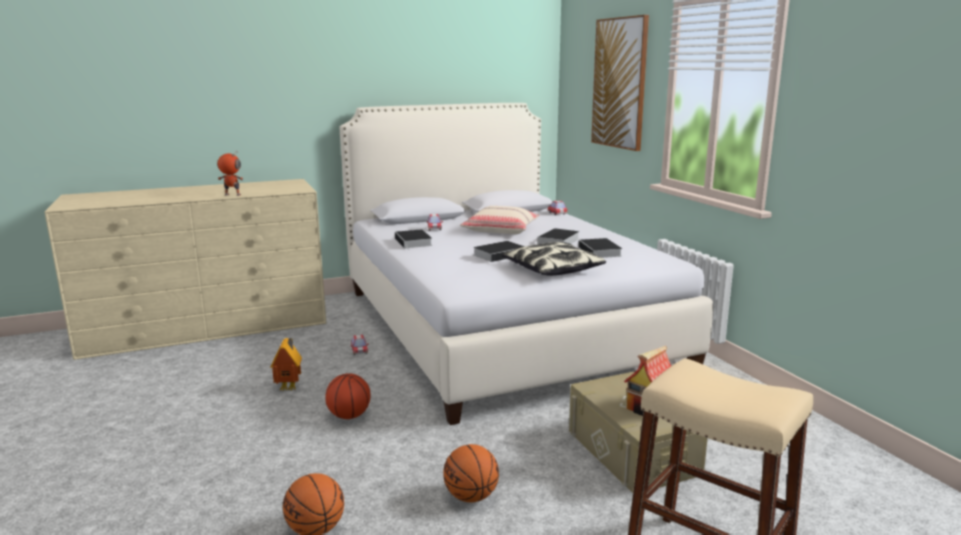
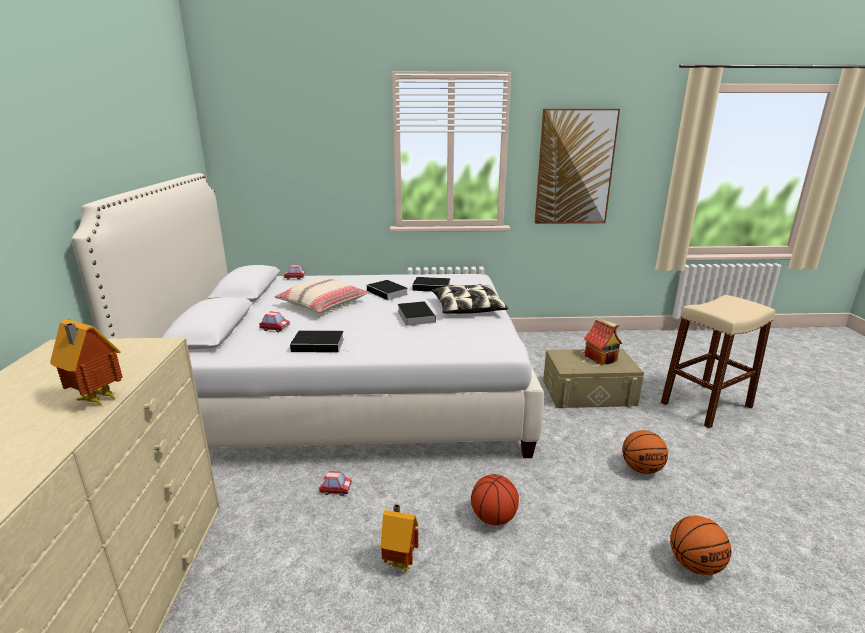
camera: 70 degrees left, 5 degrees up
toy robot [217,151,244,196] -> toy house [50,320,123,406]
picture [591,15,649,151] -> picture moved to [535,109,620,224]

